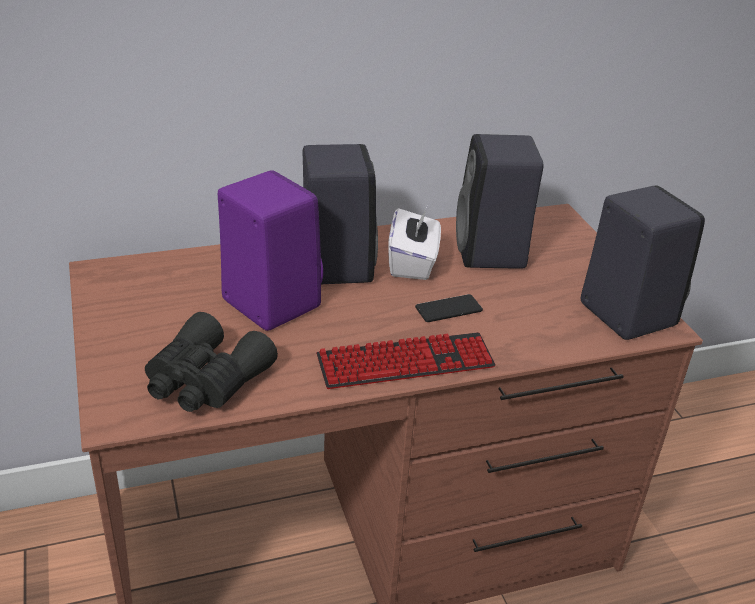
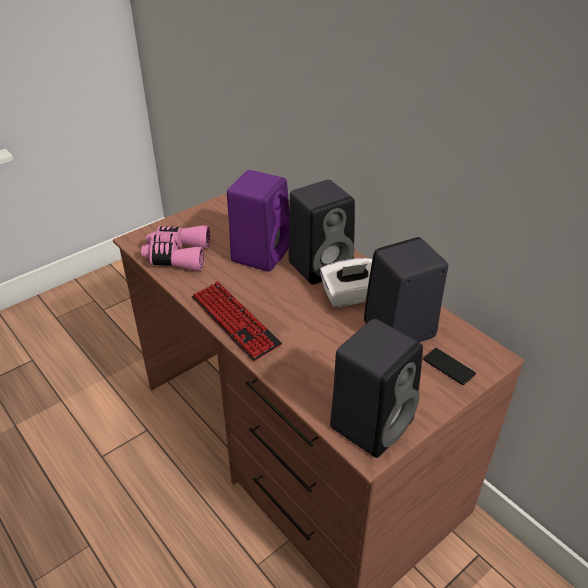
camera: 70 degrees right, 5 degrees up
black binoculars [145,312,278,412] -> pink binoculars [141,225,210,271]
phone [415,294,483,322] -> phone moved to [423,348,476,385]

